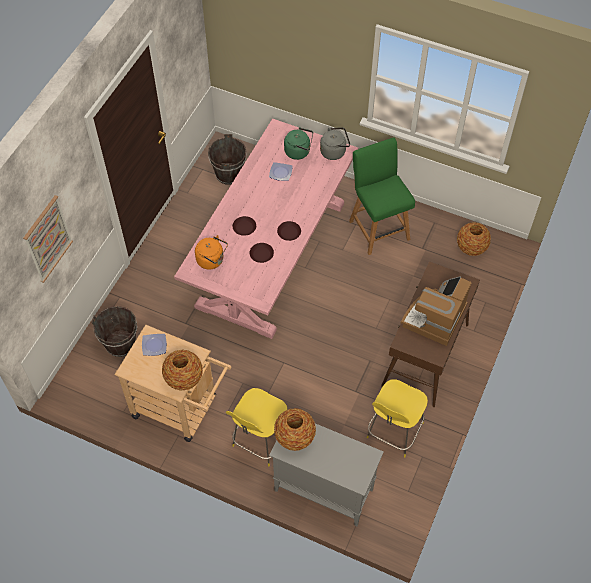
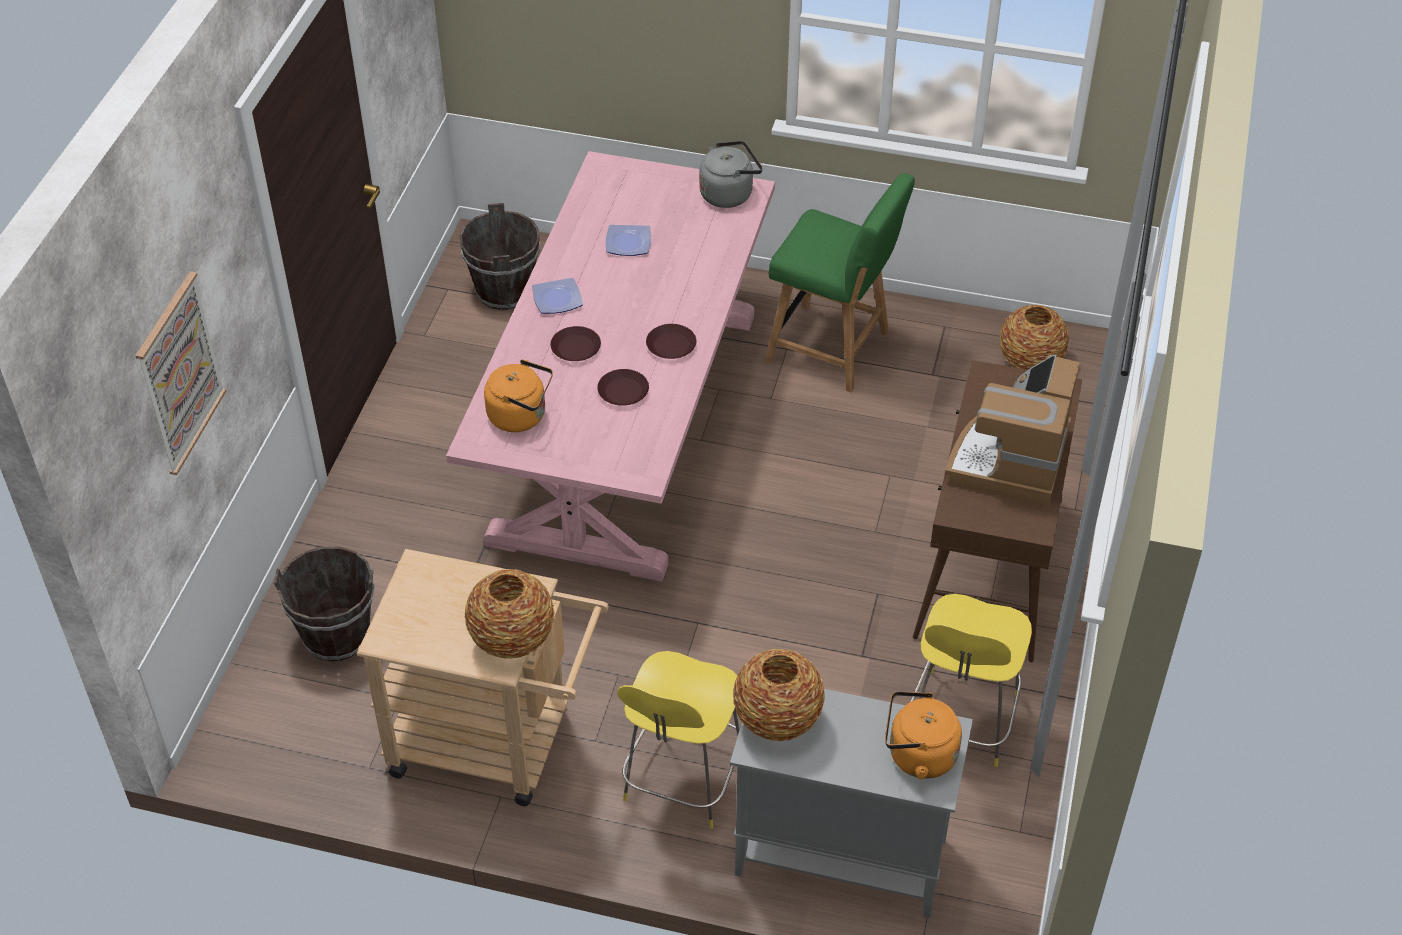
camera: 10 degrees left, 10 degrees down
plate [142,334,167,356] -> plate moved to [532,278,583,314]
green kettle [284,127,313,160] -> none
green chair [349,137,415,255] -> green chair turned 150 degrees clockwise [765,173,915,392]
none -> orange kettle [885,691,962,779]

